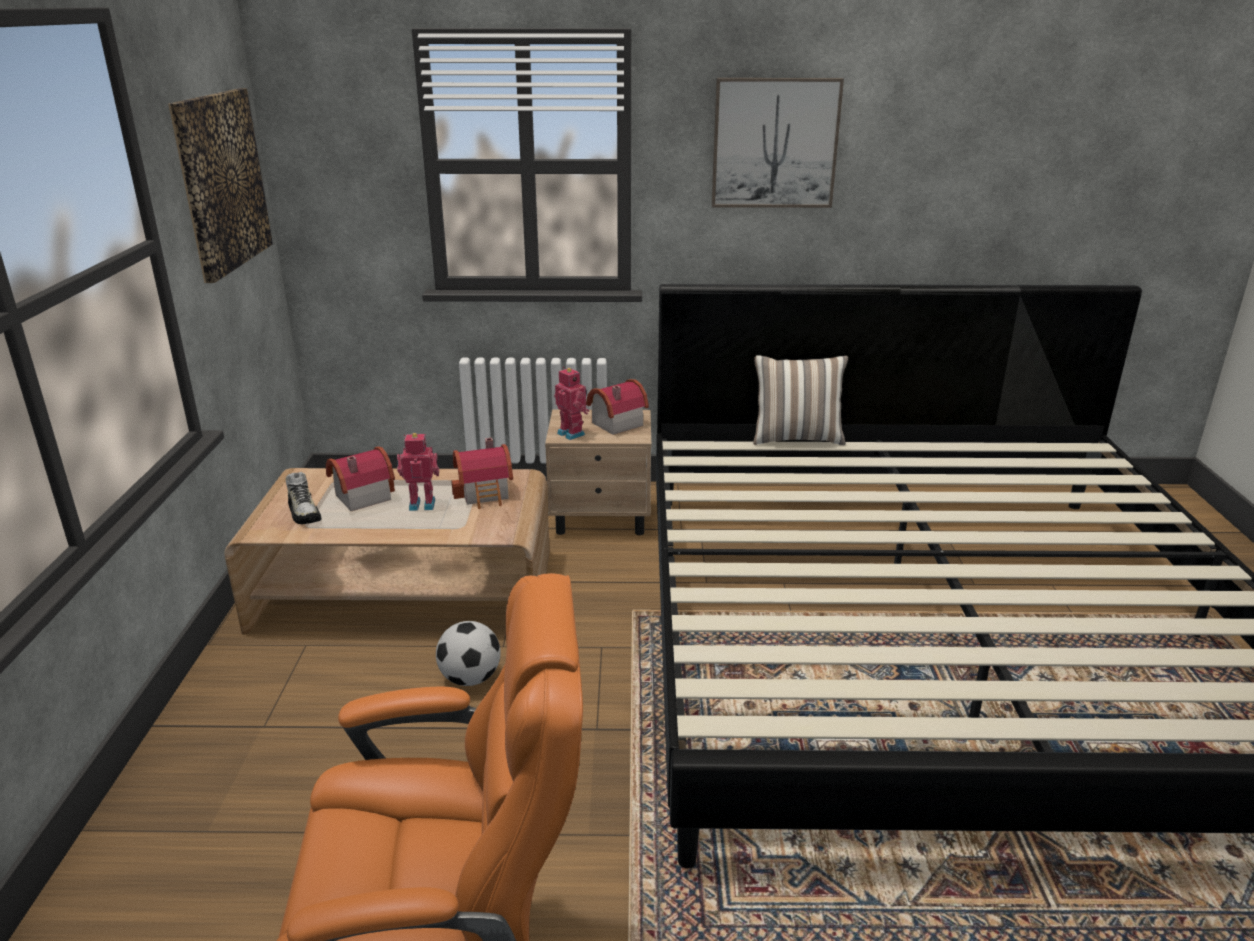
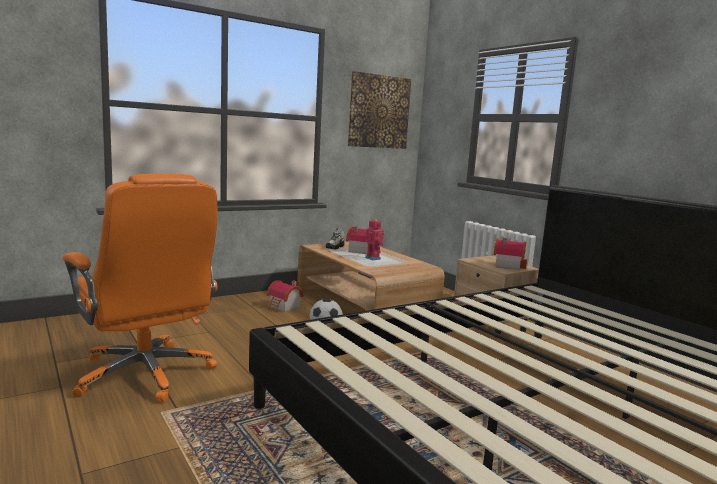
camera: 55 degrees right, 15 degrees down
toy house [452,438,513,509] -> toy house moved to [267,280,303,312]
toy robot [554,367,589,440] -> none
picture [712,78,844,208] -> none
pillow [753,355,848,446] -> none

